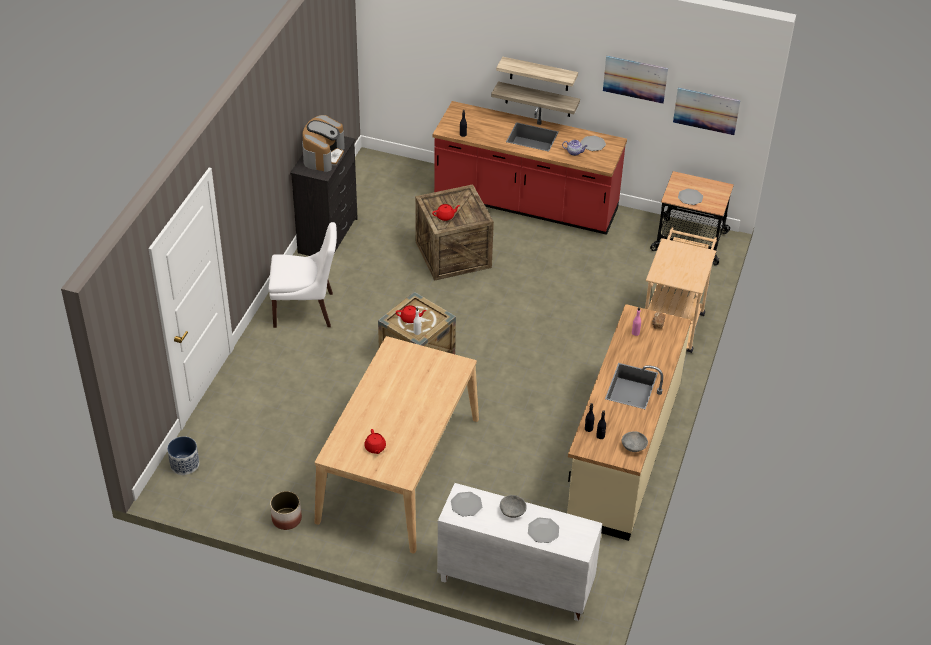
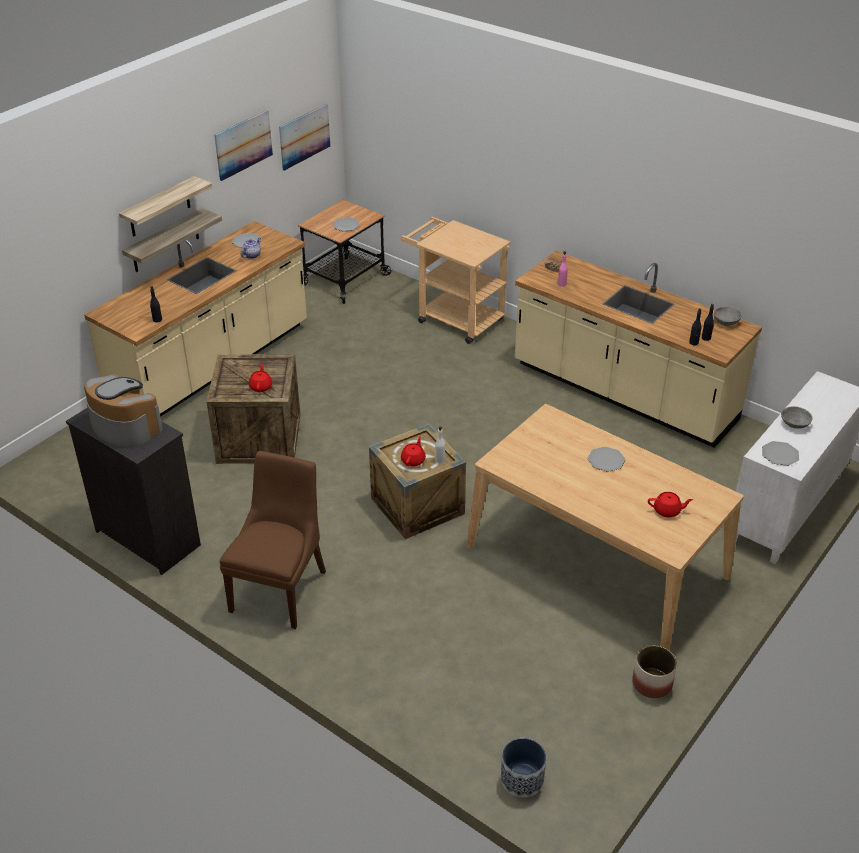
camera: 70 degrees left, 5 degrees down
white chair [269,222,337,328] -> brown chair [220,451,326,629]
red counter [433,101,627,235] -> beige counter [84,221,307,417]
plate [528,518,559,543] -> plate moved to [588,447,626,472]

